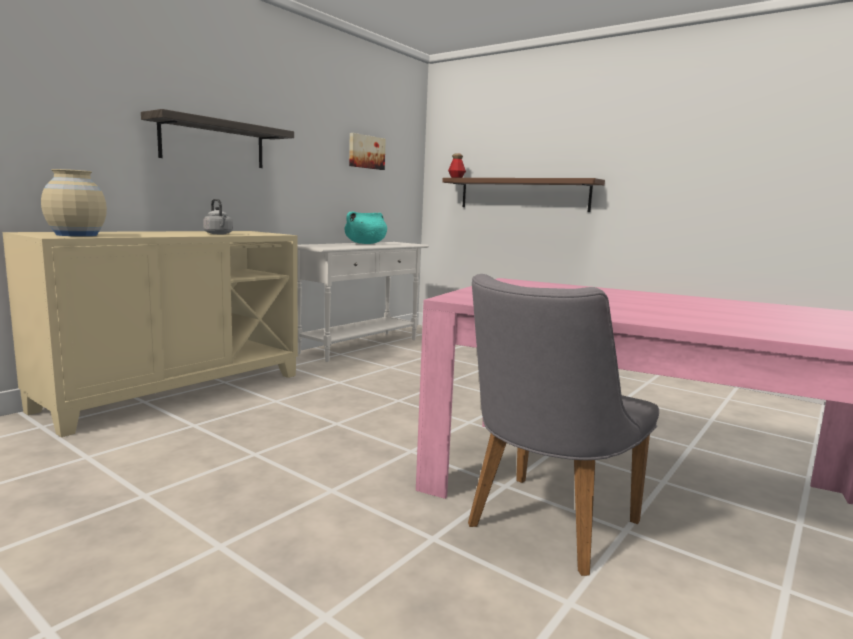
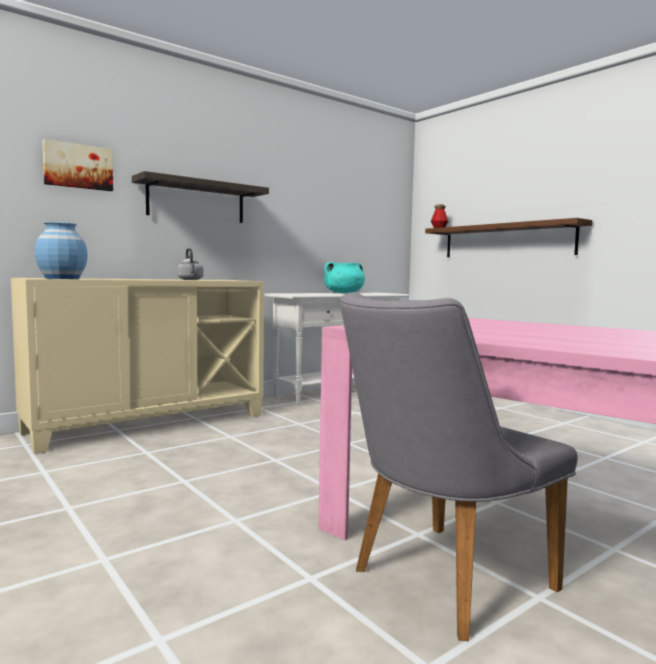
camera: 15 degrees right, 5 degrees down
beige vase [41,169,107,236] -> blue vase [35,222,88,279]
picture [349,133,386,170] -> picture moved to [43,139,113,191]

